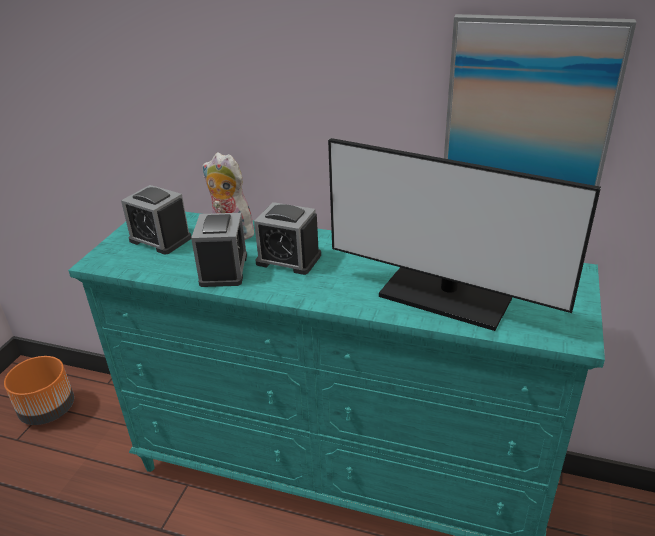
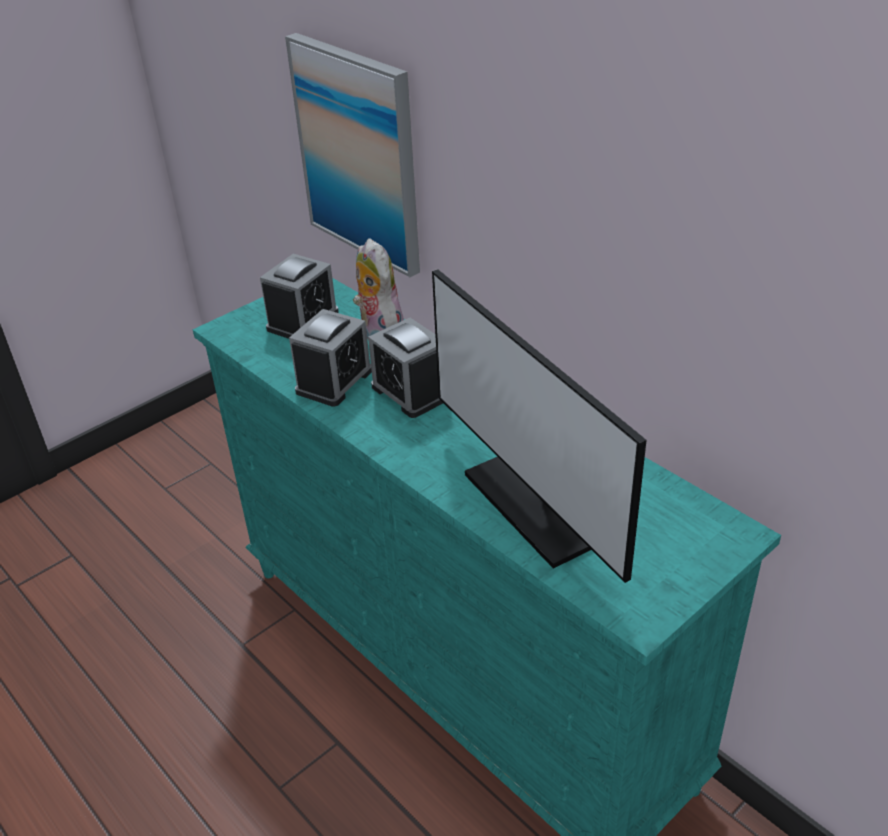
camera: 30 degrees right, 5 degrees up
orange planter [4,356,74,425] -> none
alarm clock [121,185,192,255] -> alarm clock turned 120 degrees counterclockwise [260,254,339,339]
picture [444,14,636,186] -> picture moved to [285,33,420,277]

